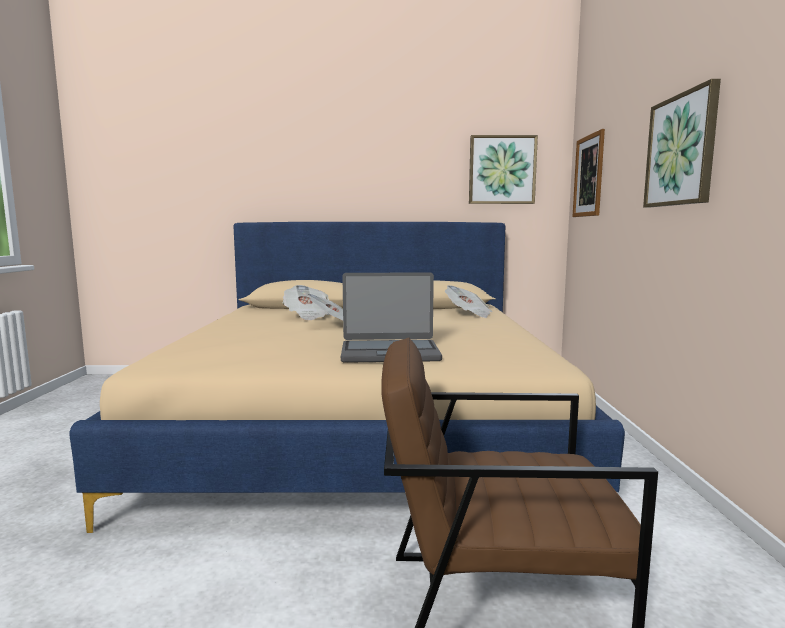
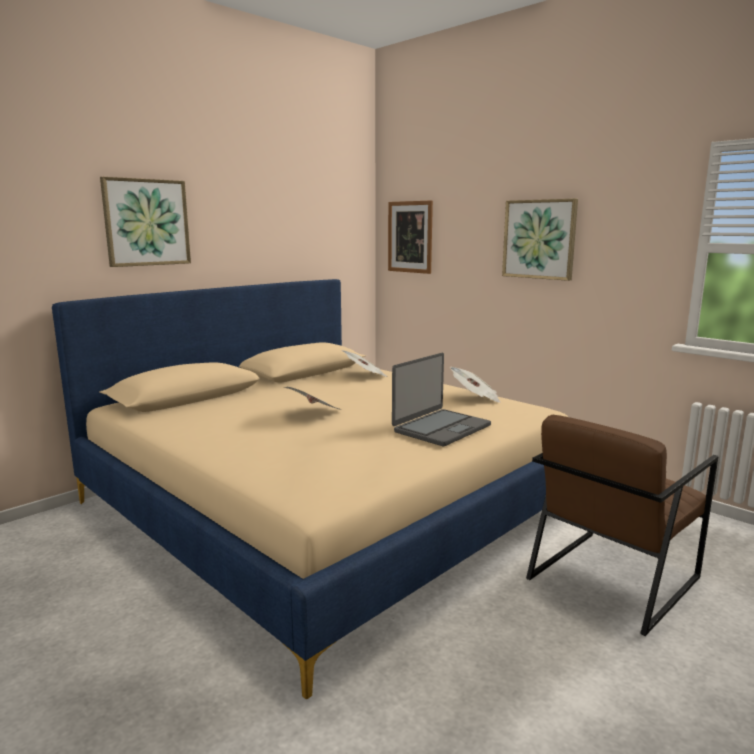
camera: 45 degrees left, 5 degrees up
newspaper [282,285,329,320] -> newspaper moved to [450,367,501,403]
picture [469,135,538,204] -> picture moved to [100,177,191,267]

